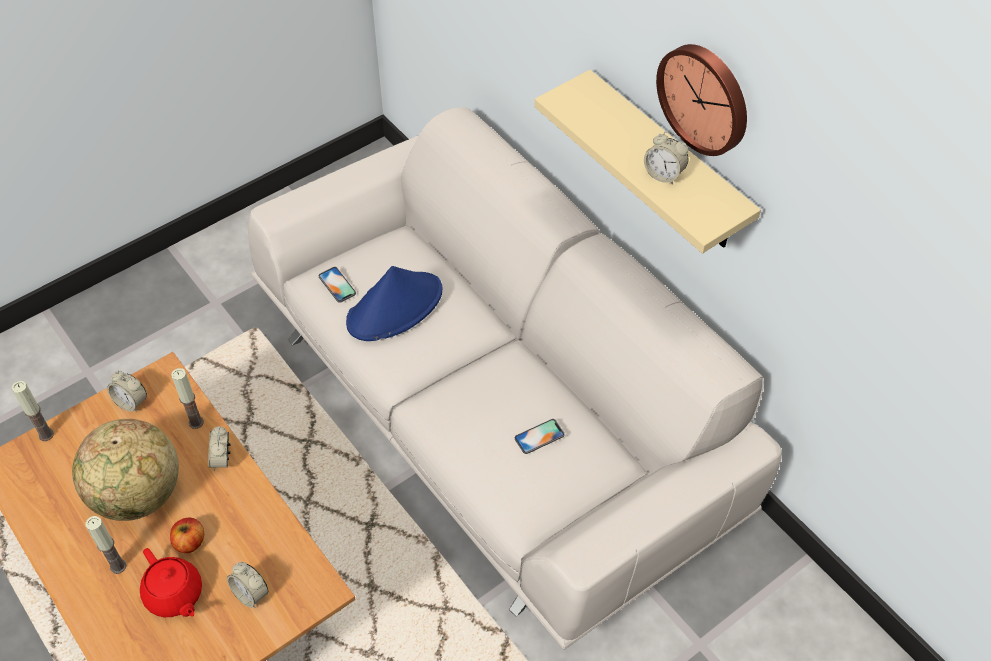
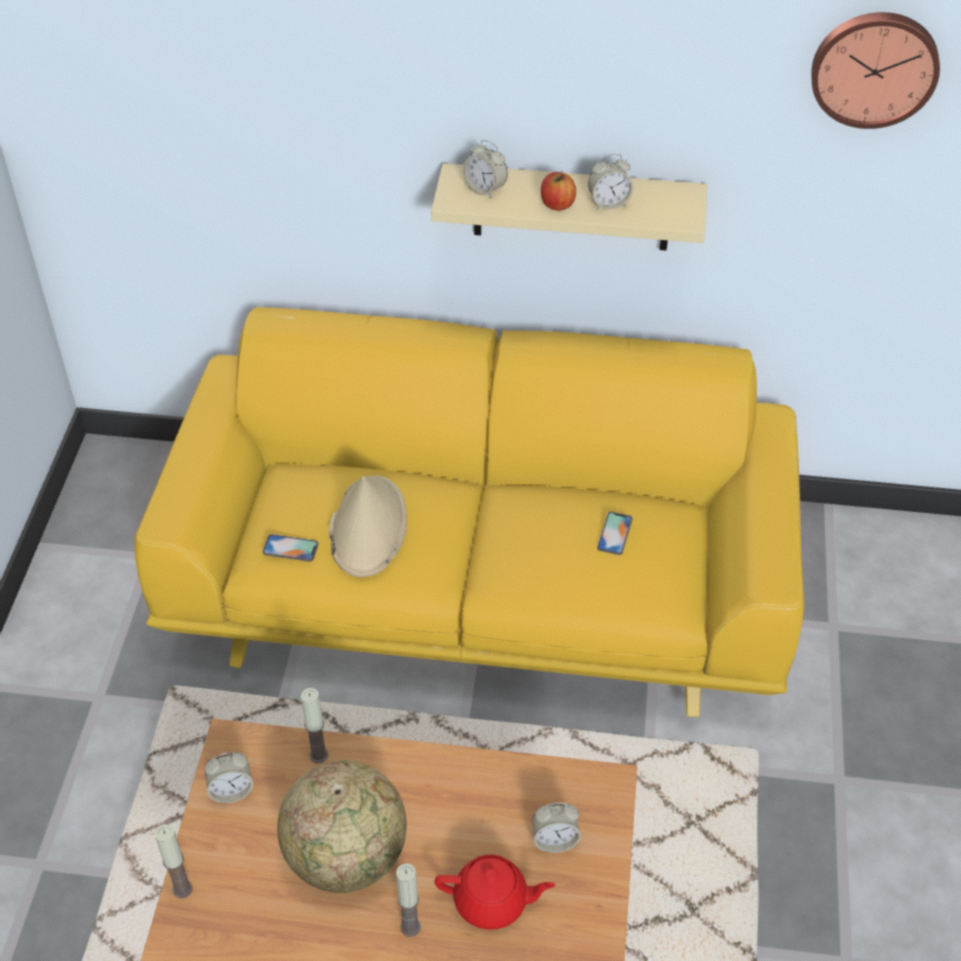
camera: 45 degrees left, 5 degrees down
apple [170,517,204,553] -> apple moved to [541,172,576,211]
alarm clock [208,426,231,471] -> alarm clock moved to [463,140,508,199]
white sofa [248,107,782,650] -> yellow sofa [134,307,804,717]
blue hat [346,266,442,341] -> beige hat [329,476,407,577]
wall clock [656,44,747,156] -> wall clock moved to [811,12,940,129]

